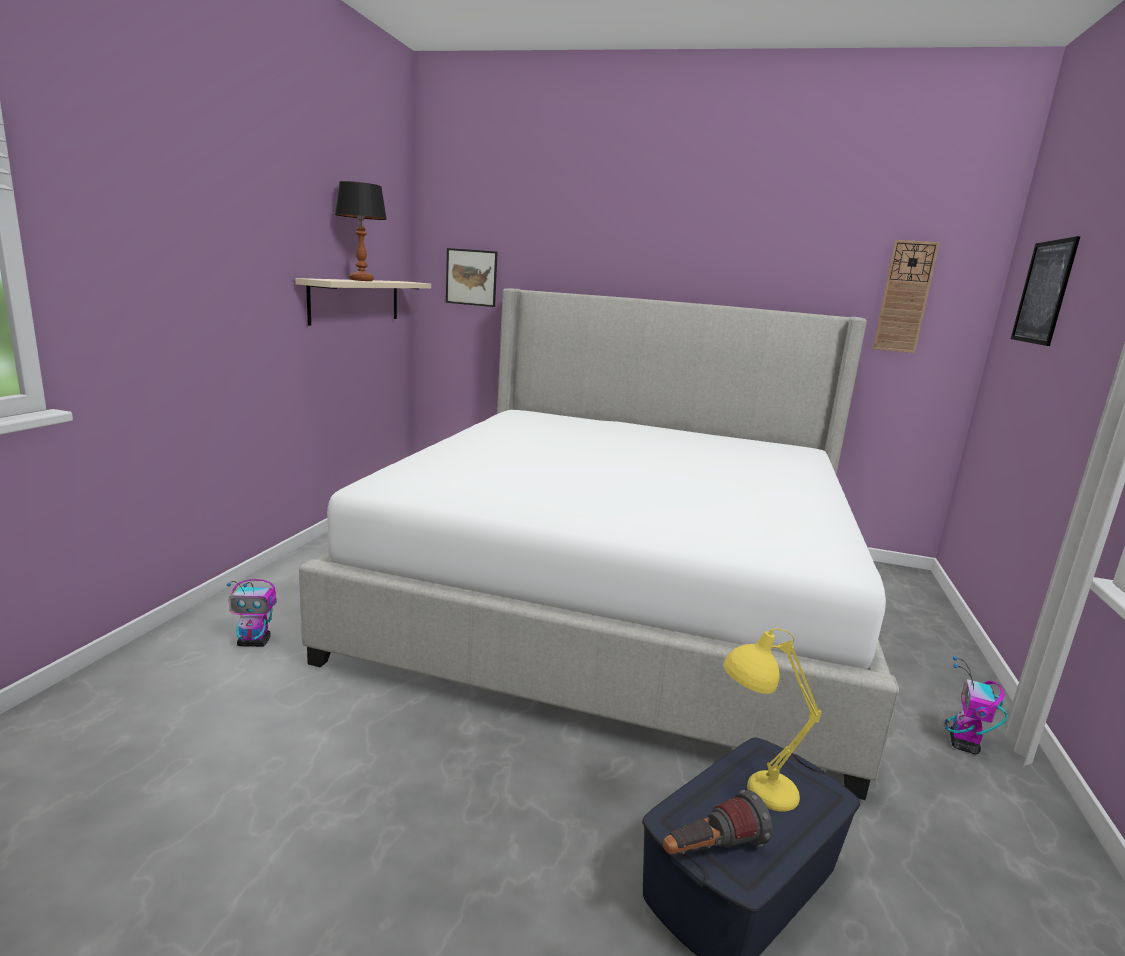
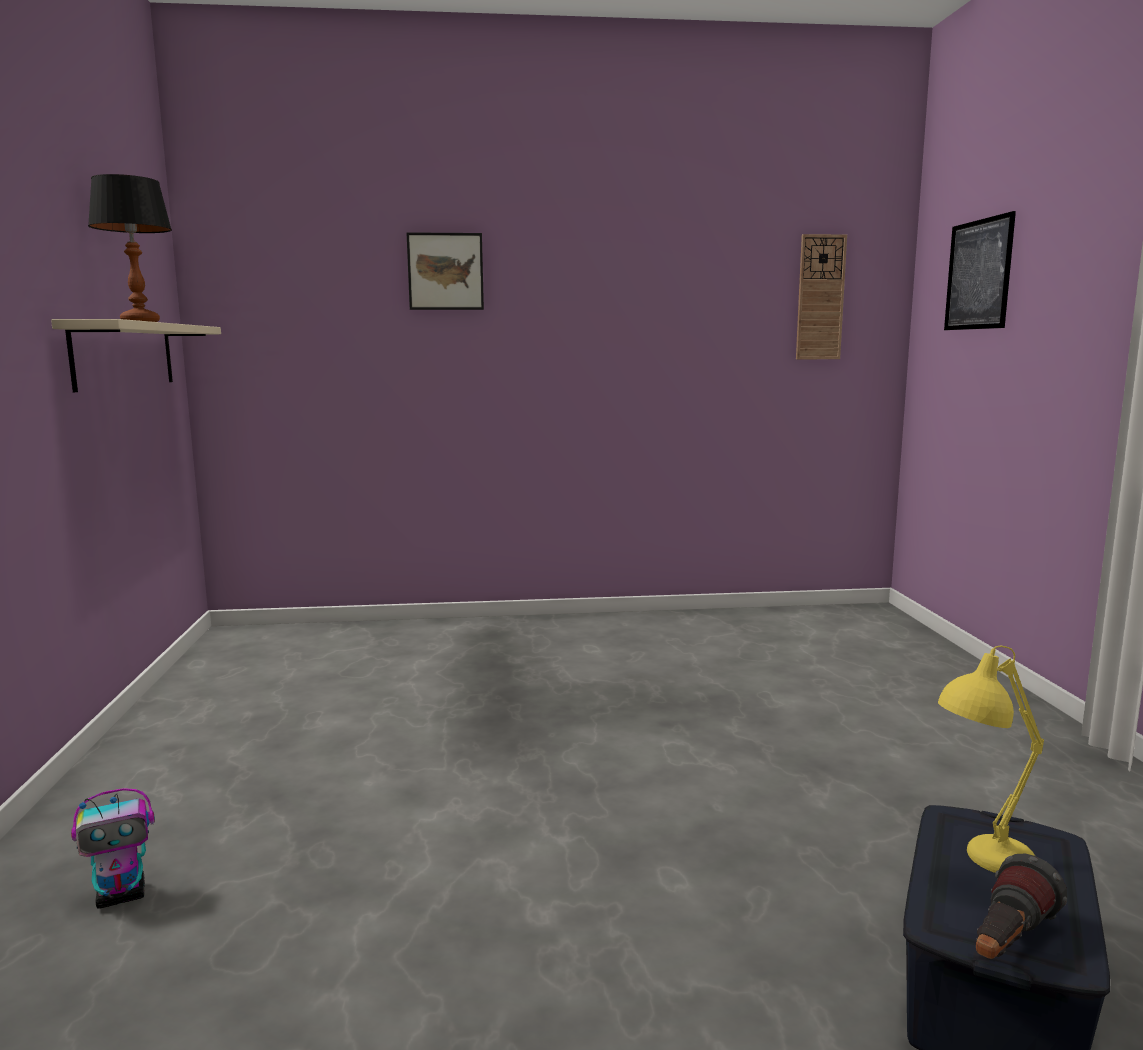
camera: 20 degrees left, 5 degrees down
bed [299,289,899,800] -> none
picture [446,248,497,307] -> picture moved to [407,232,484,310]
toy robot [944,656,1008,754] -> none

